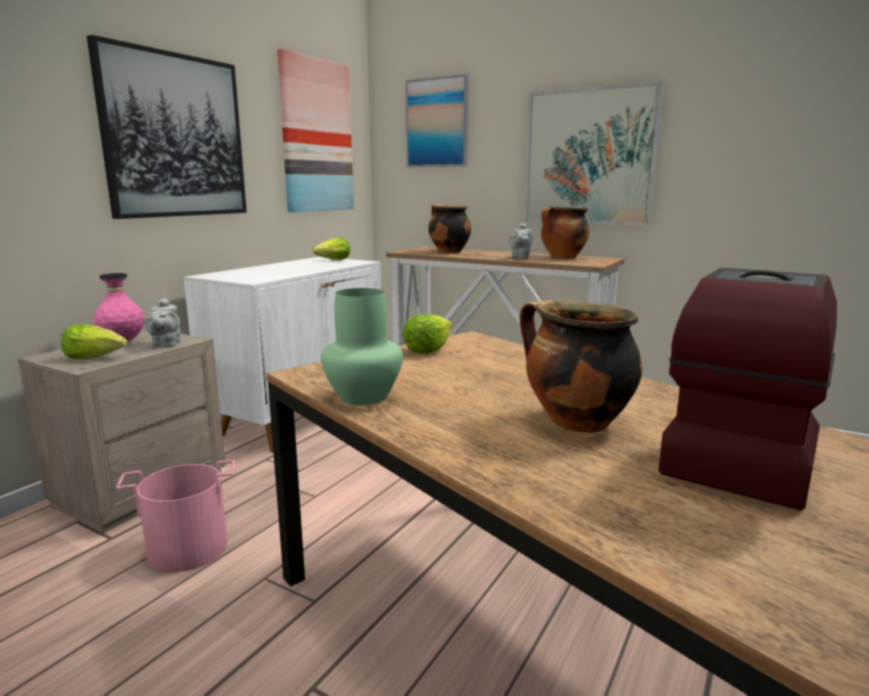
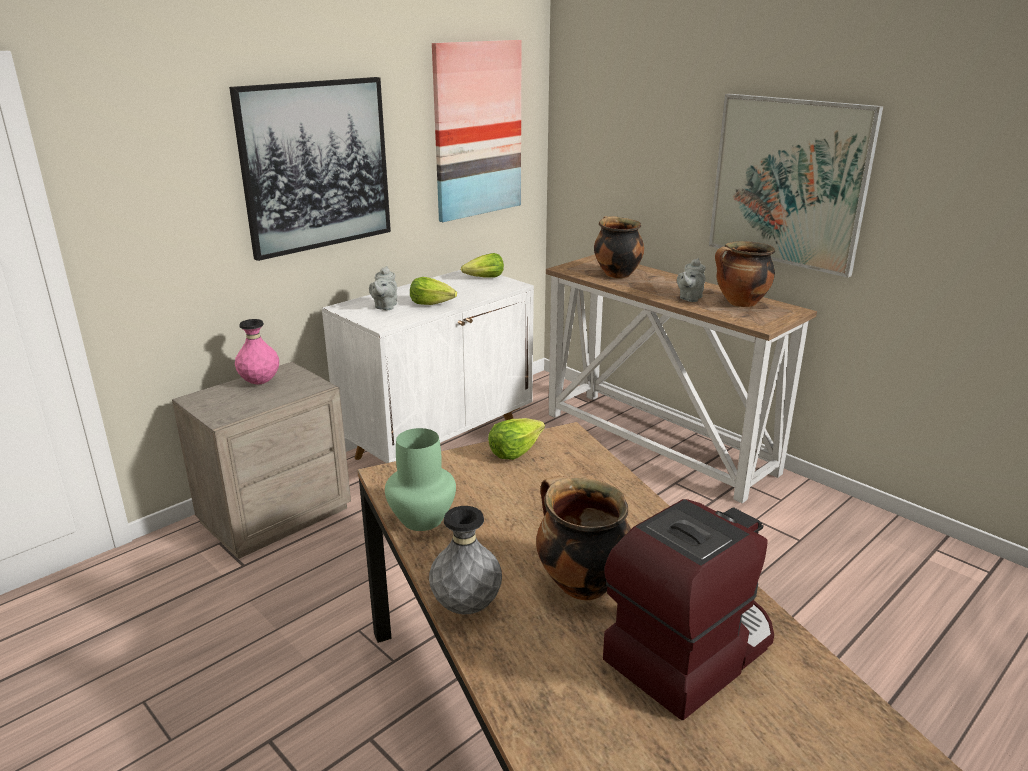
camera: 15 degrees right, 10 degrees up
lettuce [61,324,127,359] -> lettuce moved to [410,277,457,305]
pink bucket [116,460,235,573] -> none
grey teapot [144,298,181,347] -> grey teapot moved to [369,266,397,310]
picture [406,74,468,167] -> none
none -> grey vase [429,506,502,614]

